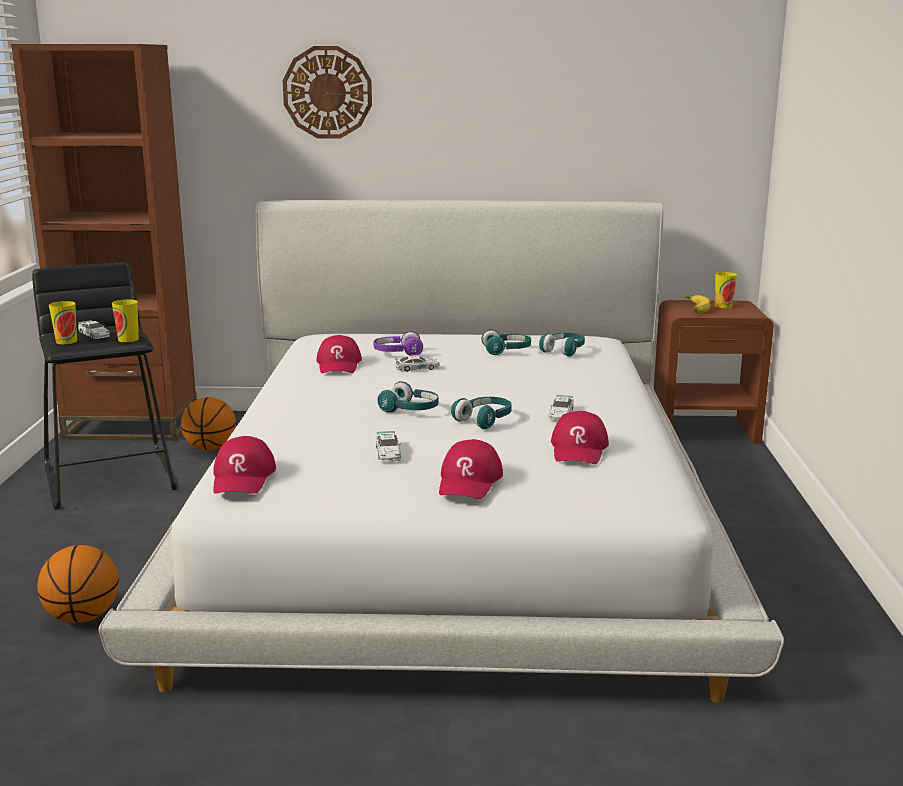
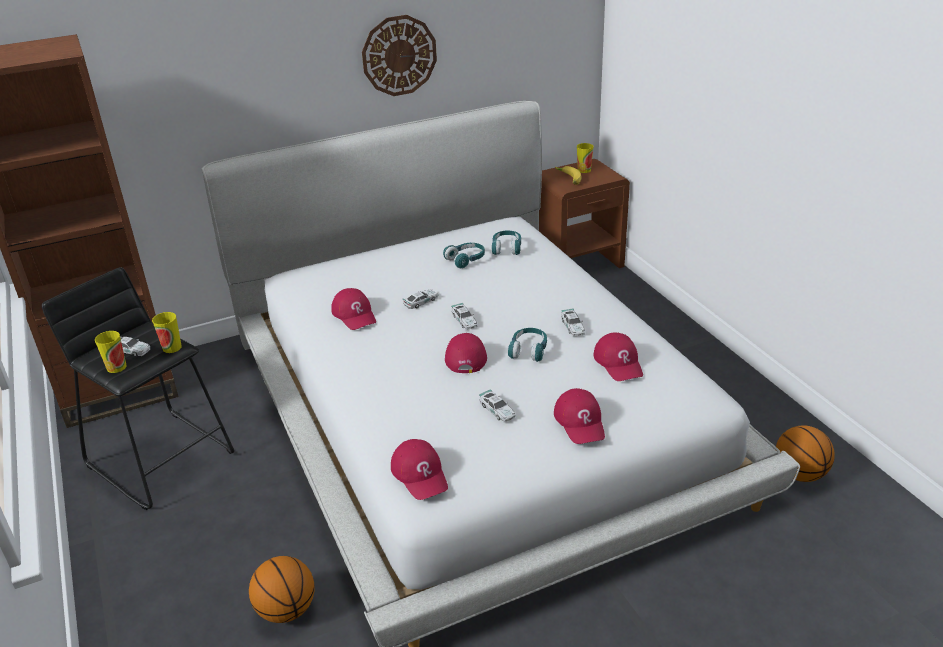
camera: 25 degrees left, 15 degrees up
basketball [181,397,236,451] -> basketball moved to [776,425,835,482]
wall clock [283,46,372,139] -> wall clock moved to [362,15,437,96]
purple headphones [373,331,423,356] -> none
turquoise headphones [378,381,439,413] -> red cap [445,333,487,373]
none -> toy car [451,303,477,330]

